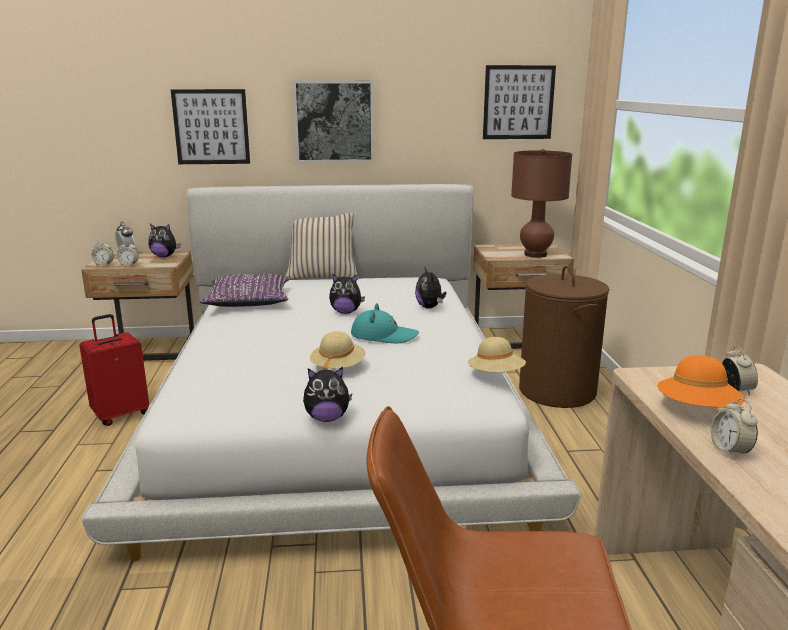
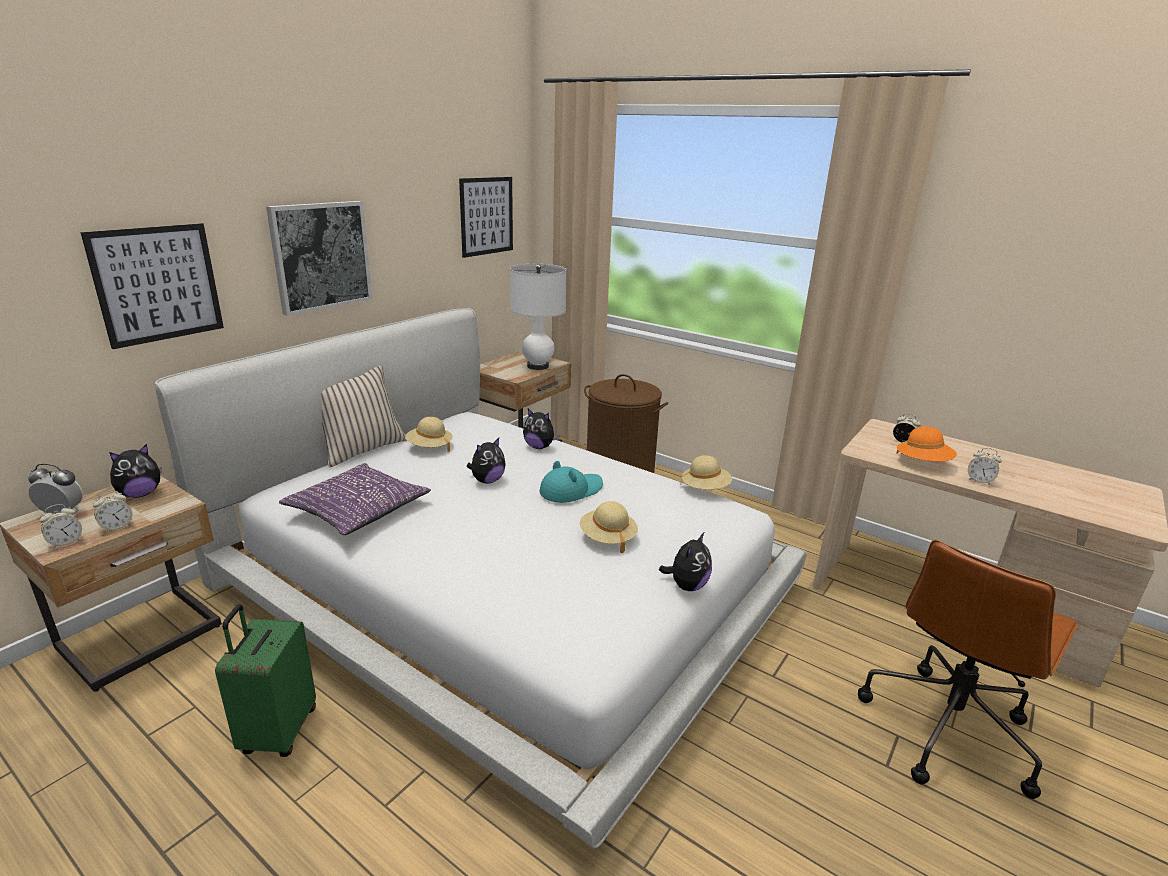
camera: 50 degrees left, 5 degrees up
red suitcase [79,314,149,426] -> green suitcase [215,604,316,757]
brown table lamp [511,149,572,258] -> white table lamp [510,264,567,370]
none -> beige hat [405,417,453,452]

